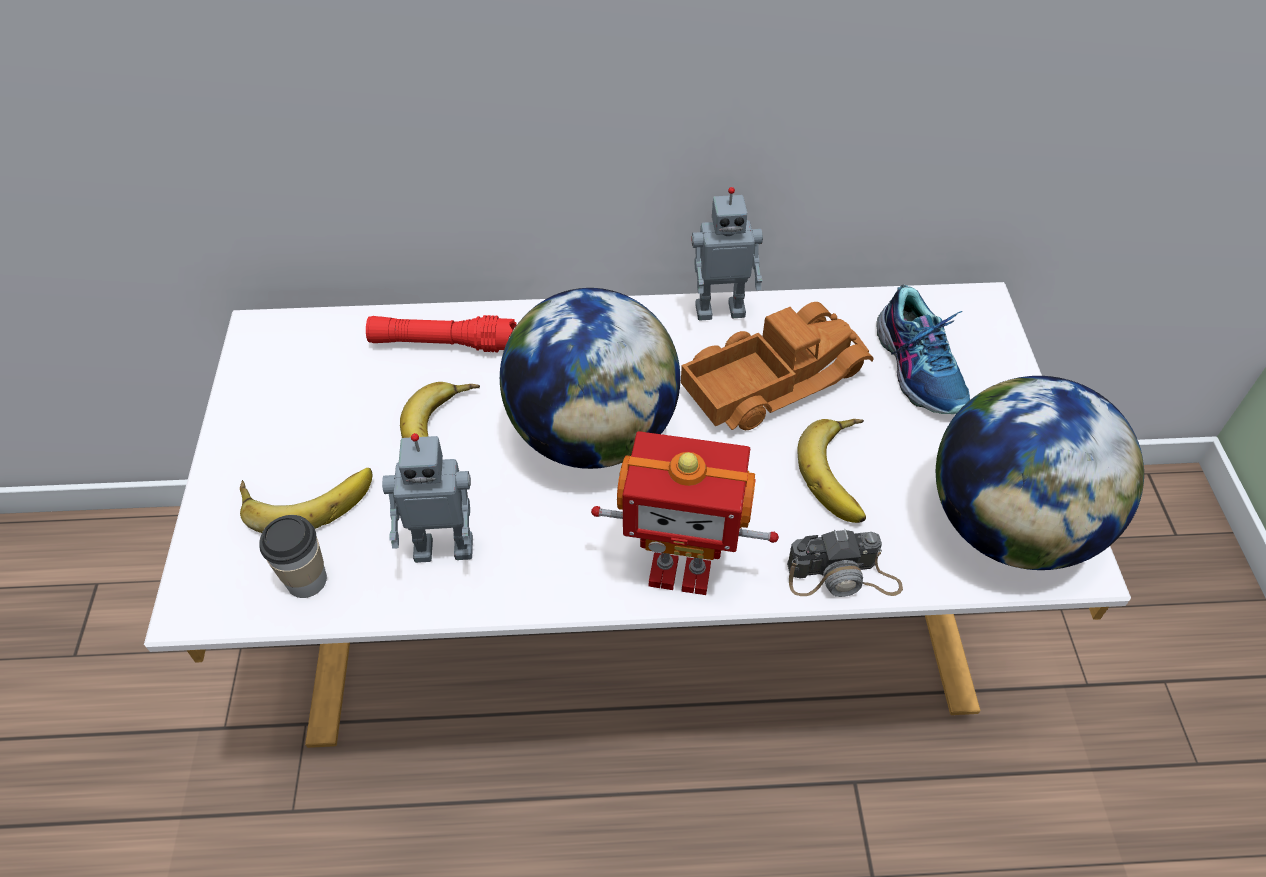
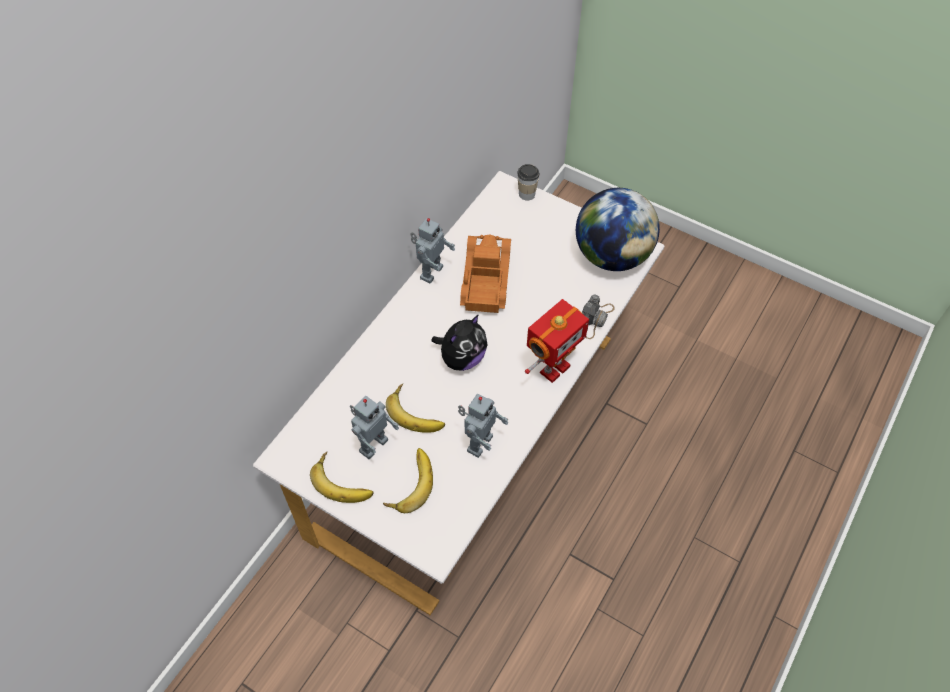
camera: 55 degrees left, 5 degrees up
cup [259,515,327,598] -> cup moved to [517,164,539,201]
red flashlight [366,315,517,352] -> none
globe [500,288,680,469] -> plush toy [431,314,487,371]
banana [797,419,866,523] -> banana moved to [310,452,374,503]
shoe [876,284,970,414] -> none
none -> toy robot [350,396,399,459]

